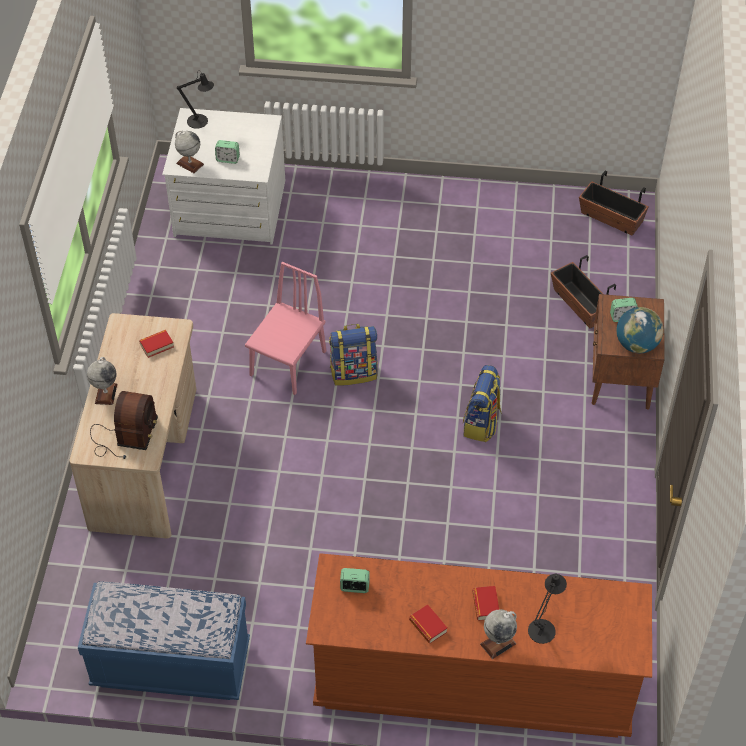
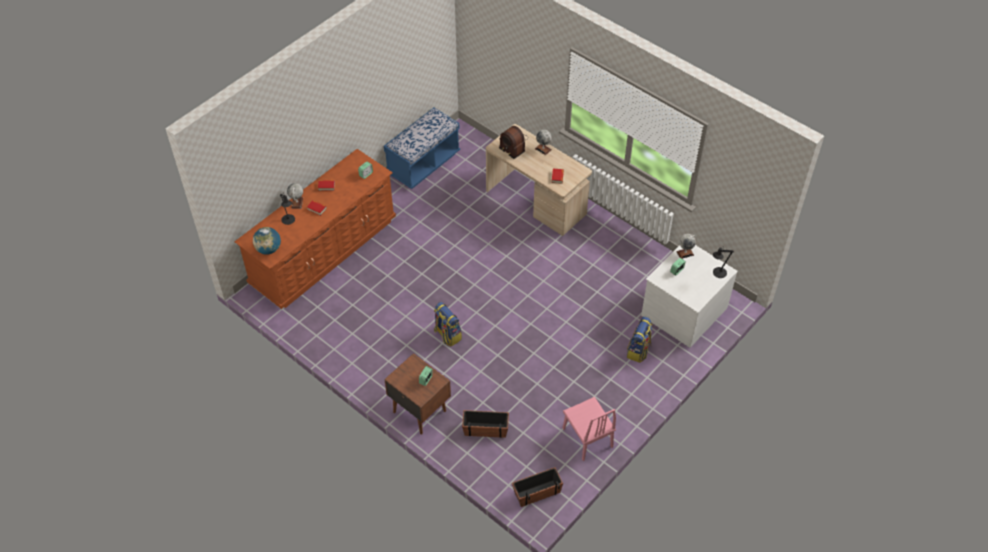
camera: 125 degrees right, 0 degrees up
pink chair [245,262,326,395] -> pink chair moved to [563,397,616,461]
backpack [329,324,378,386] -> backpack moved to [627,317,652,363]
globe [617,307,664,353] -> globe moved to [253,227,281,255]

